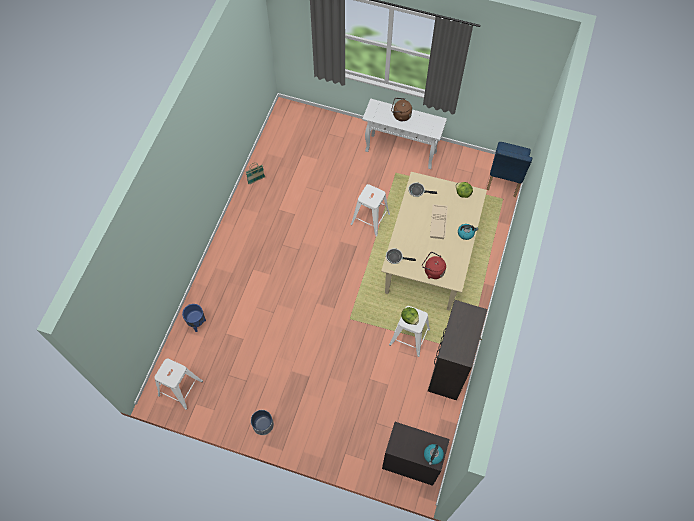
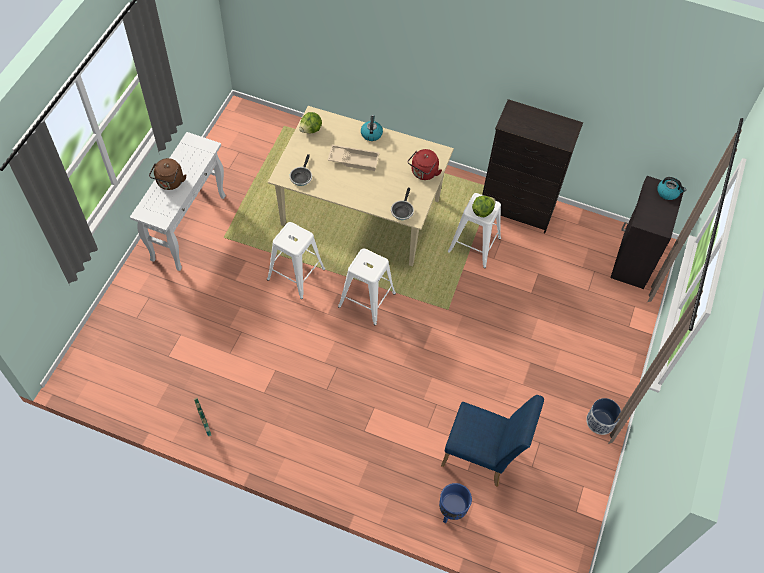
camera: 90 degrees left, 5 degrees down
white stool [154,358,203,410] -> white stool moved to [338,248,396,325]
blue chair [487,142,532,197] -> blue chair moved to [441,395,544,487]

